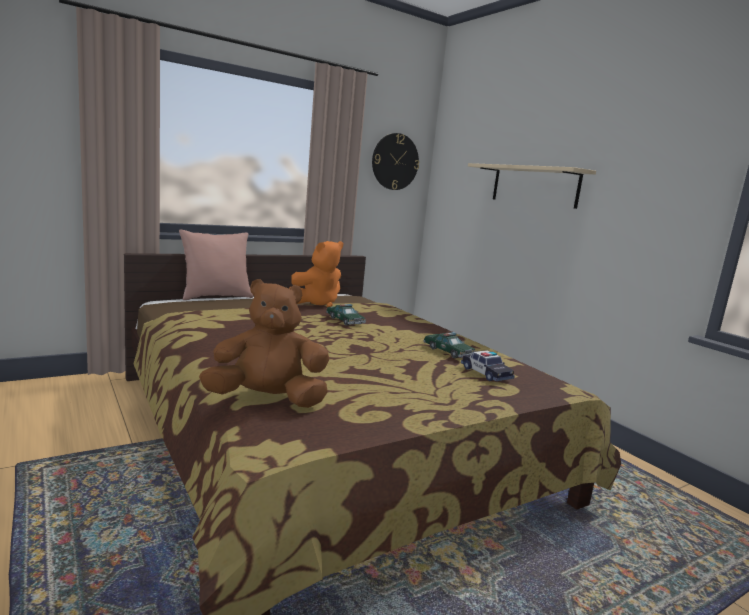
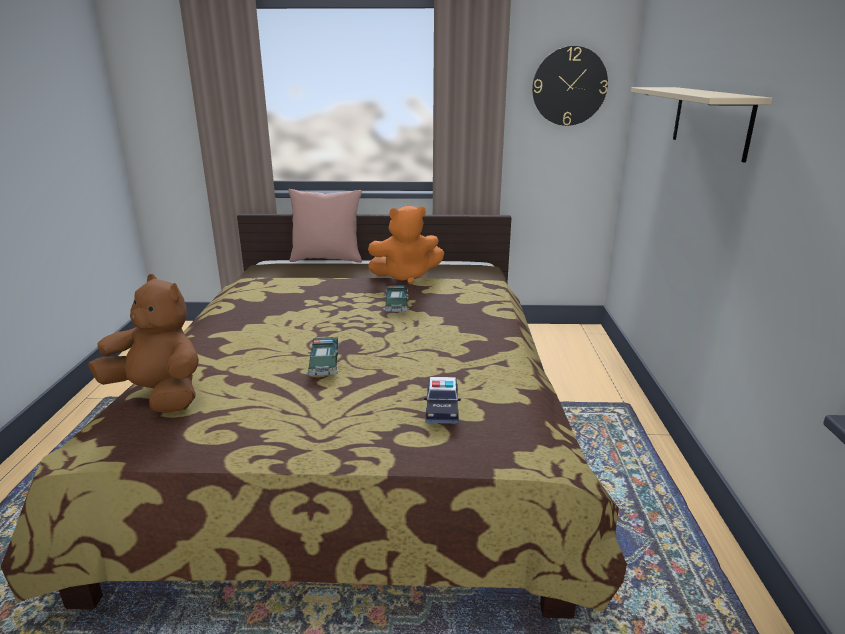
camera: 35 degrees right, 10 degrees up
toy car [423,332,475,358] -> toy car moved to [307,337,340,375]

